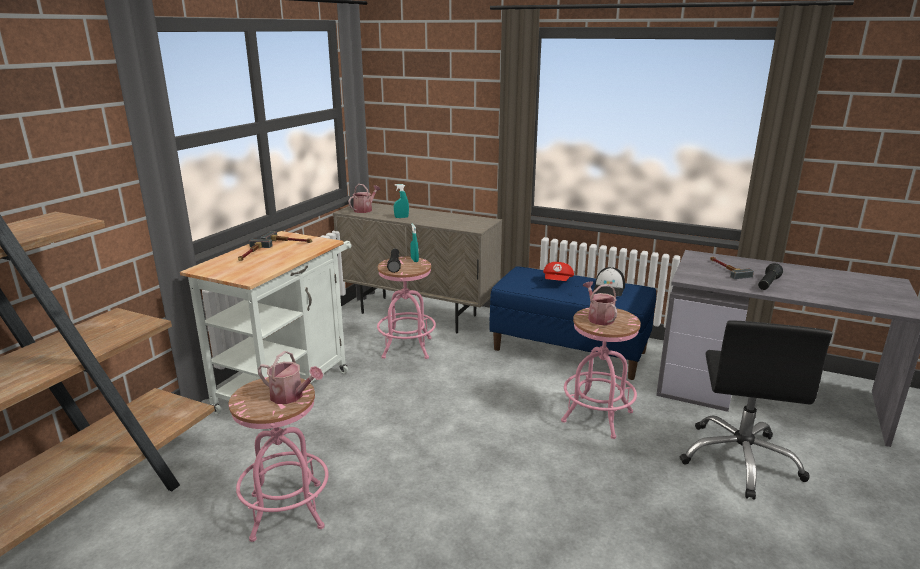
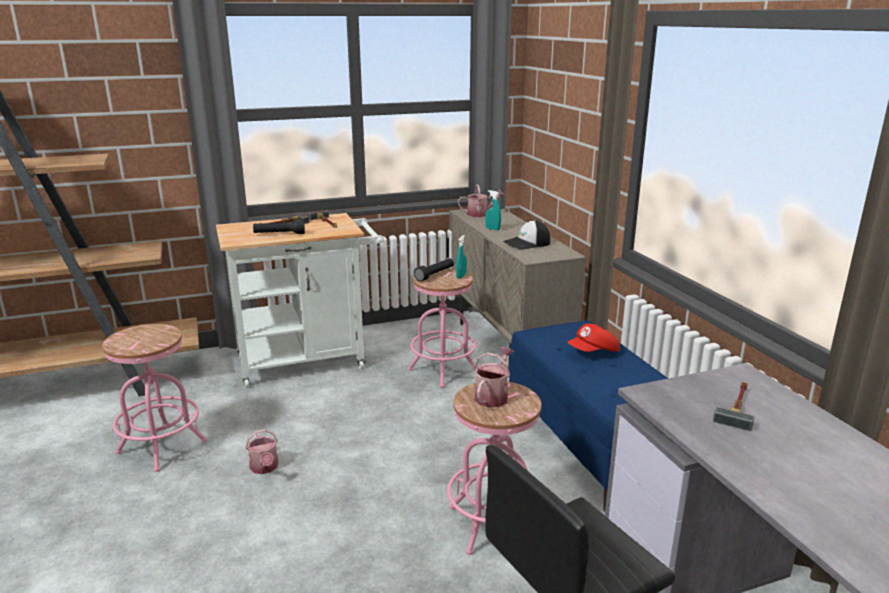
camera: 45 degrees right, 0 degrees up
watering can [257,351,323,404] -> watering can moved to [245,429,278,474]
cap [593,267,625,296] -> cap moved to [503,220,550,250]
black flashlight [758,263,783,290] -> black flashlight moved to [253,219,305,234]

